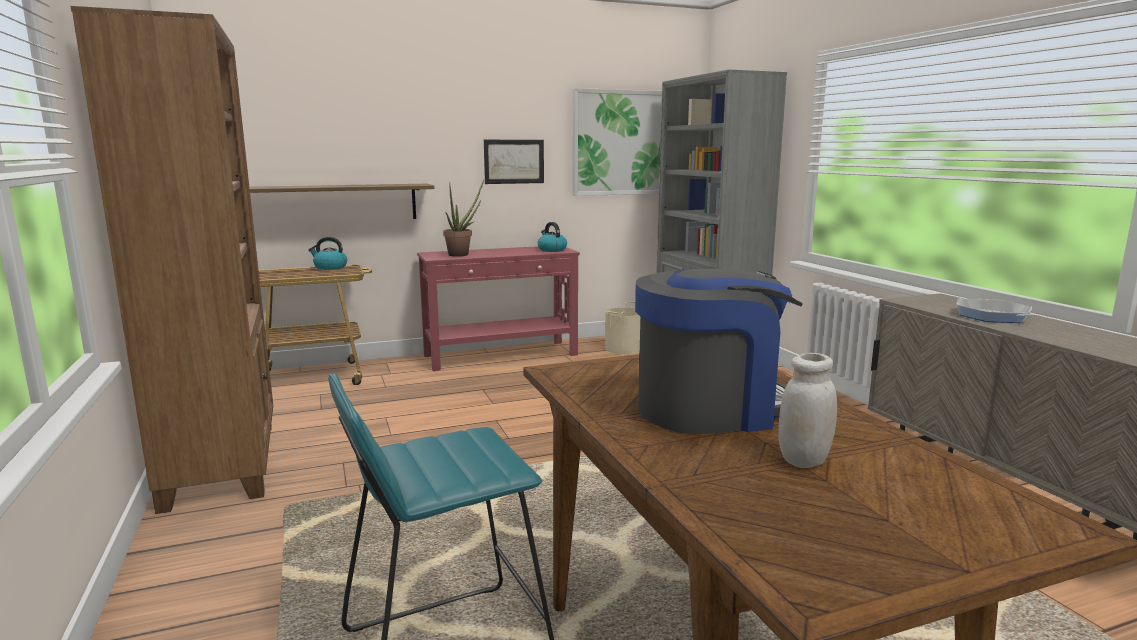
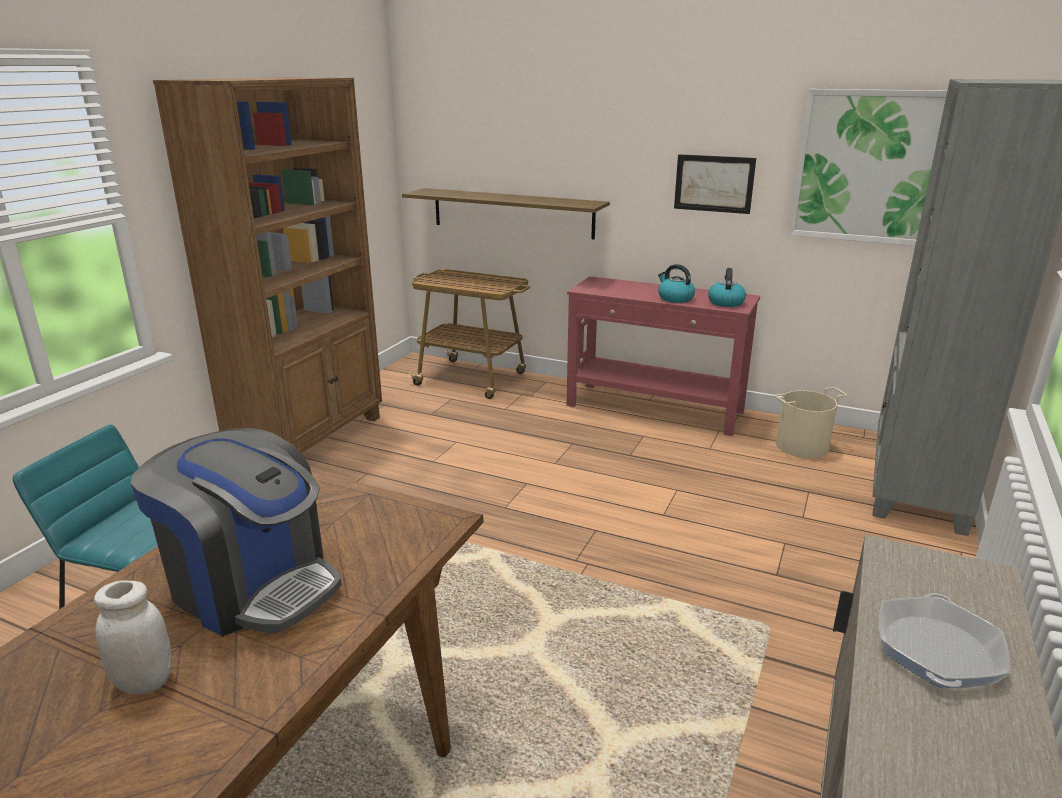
camera: 45 degrees right, 10 degrees up
kettle [309,237,347,270] -> kettle moved to [658,264,695,303]
potted plant [443,179,484,257] -> none

